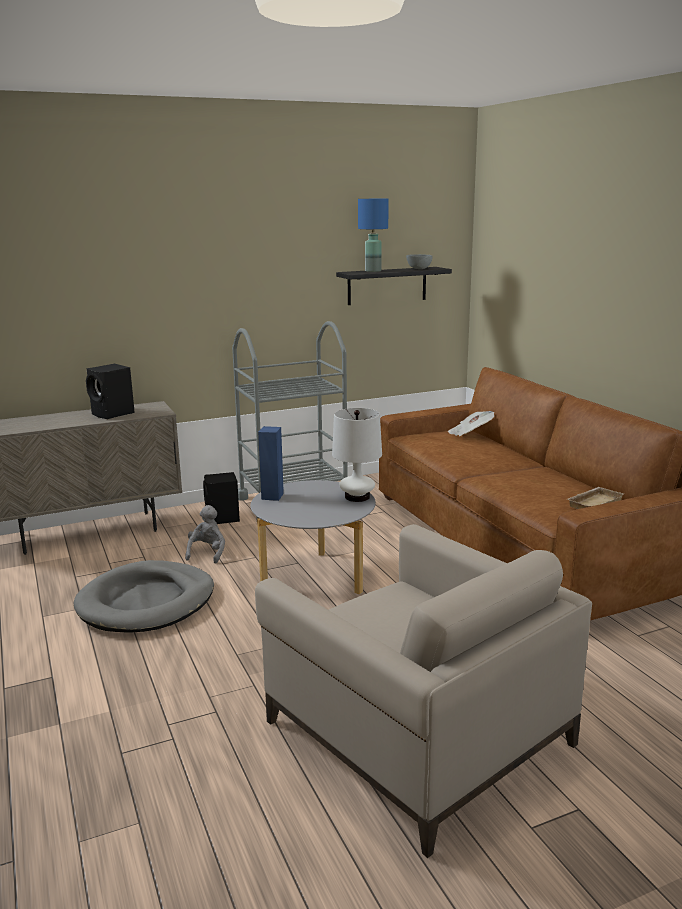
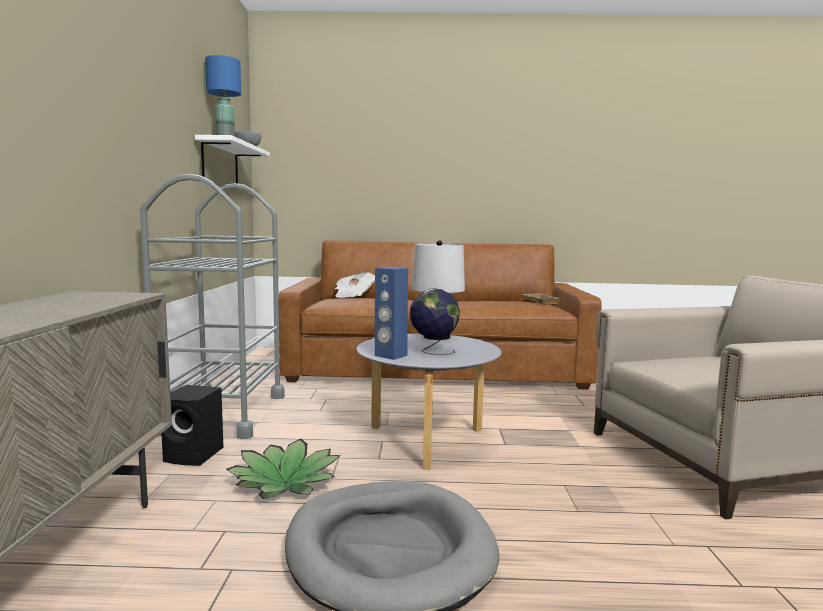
camera: 65 degrees left, 10 degrees down
black speaker [86,364,135,419] -> none
grey plush toy [185,505,225,564] -> potted plant [226,439,341,499]
black shelf [336,267,452,305] -> white shelf [195,135,270,184]
none -> globe [410,288,460,355]

